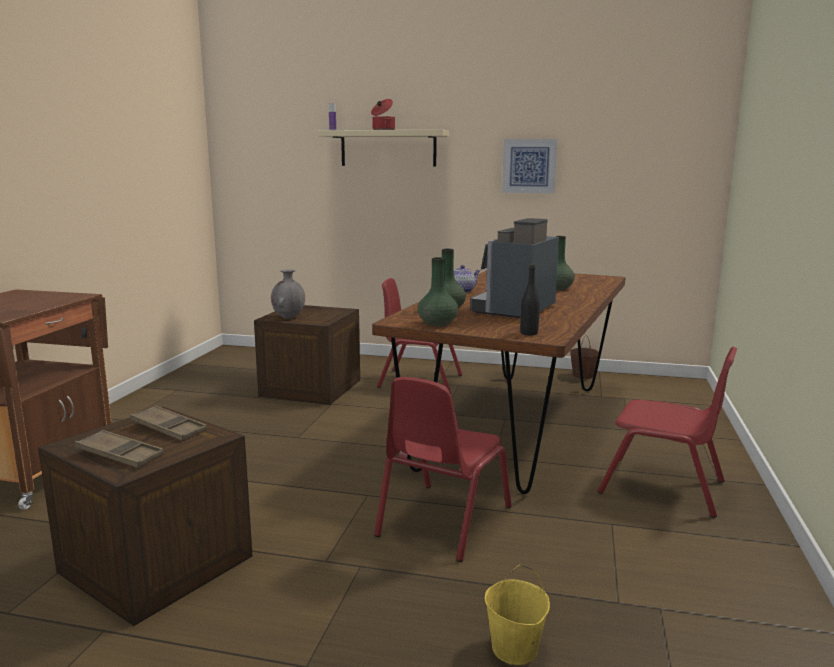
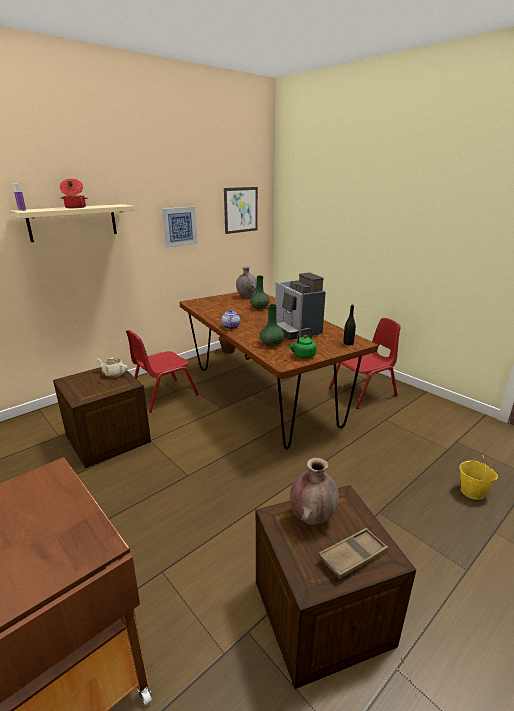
camera: 55 degrees left, 10 degrees up
brown tray [130,405,207,441] -> brown vase [290,458,339,525]
grey vase [271,269,305,319] -> grey vase moved to [236,266,257,298]
red chair [374,377,512,562] -> none
green vase [417,257,458,326] -> green kettle [288,328,317,358]
none -> beige teapot [97,358,128,378]
none -> picture [224,187,258,234]

